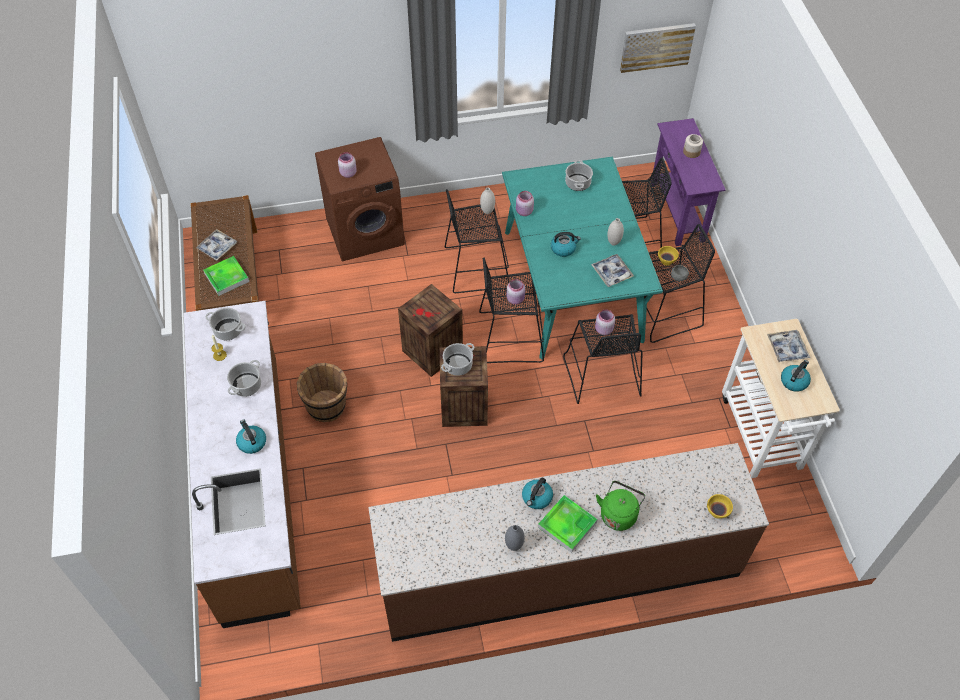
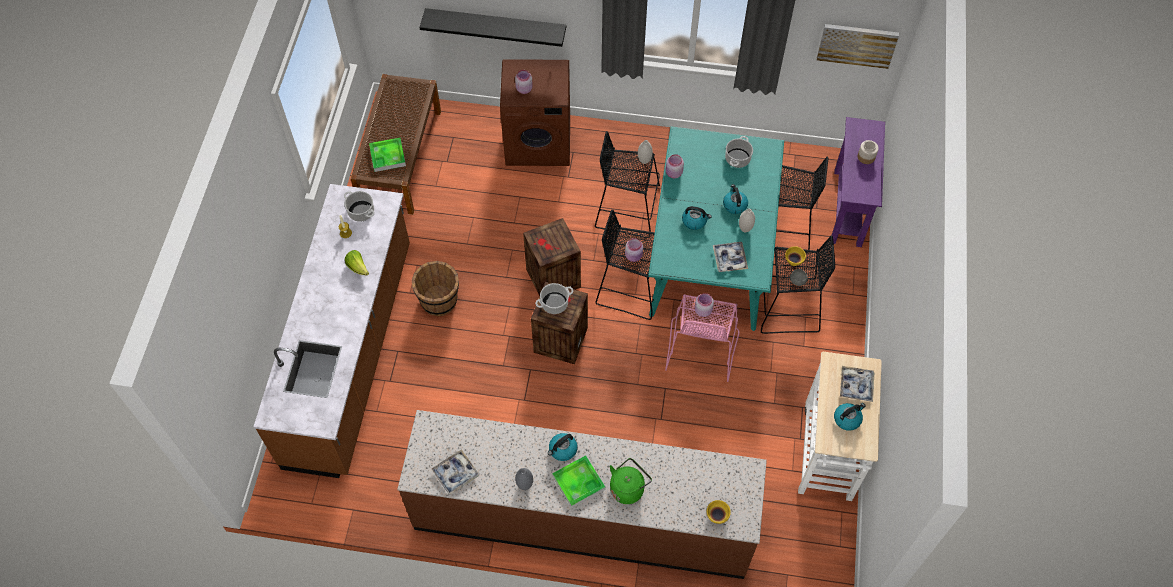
camera: 20 degrees right, 5 degrees up
tray [196,229,237,261] -> tray moved to [432,449,479,495]
cooking pot [227,360,261,397] -> lettuce [345,250,369,275]
kettle [236,419,266,454] -> kettle moved to [723,184,748,214]
black stool [563,314,643,404] -> pink stool [665,294,739,382]
none -> black shelf [420,8,566,47]

